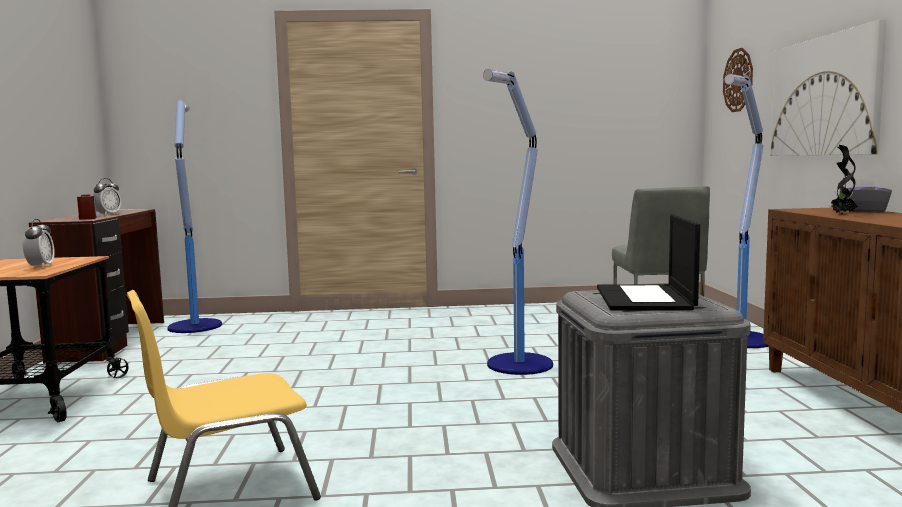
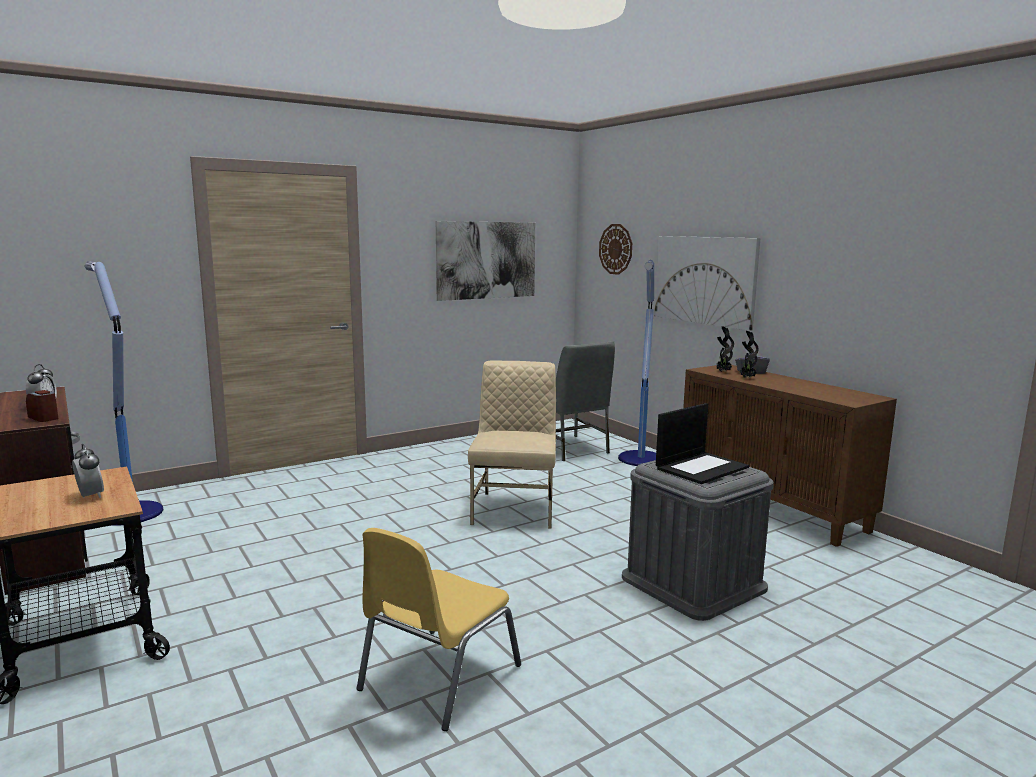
camera: 30 degrees left, 5 degrees up
floor lamp [483,69,553,375] -> beige chair [468,360,556,529]
laptop [597,214,700,310] -> laptop turned 105 degrees counterclockwise [656,403,749,484]
none -> picture [436,221,535,301]
none -> potted plant [717,326,734,372]

